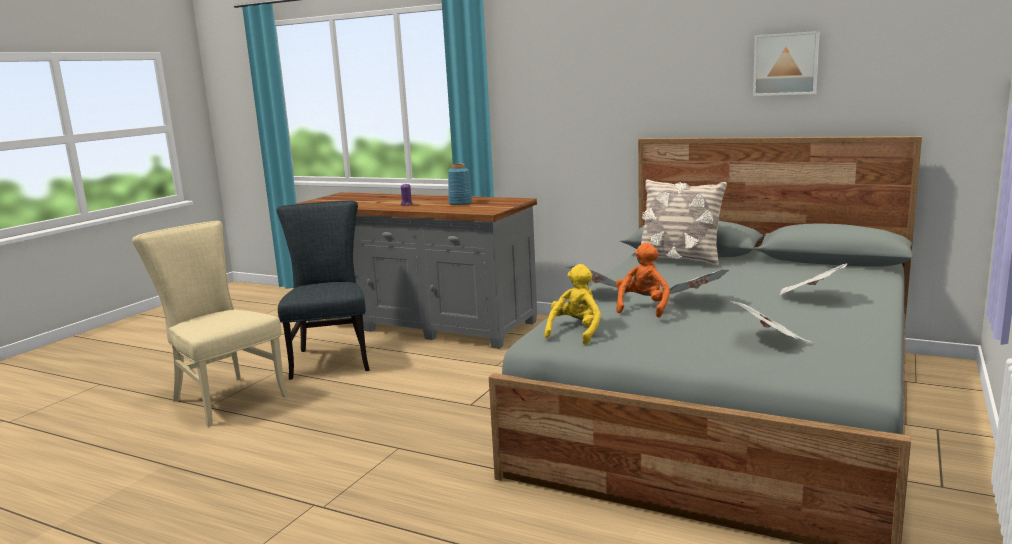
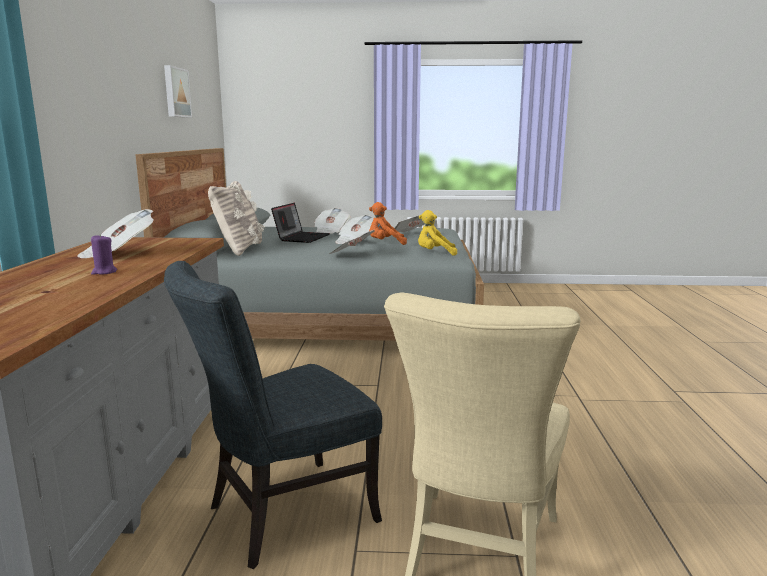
camera: 115 degrees left, 0 degrees up
blue vase [448,164,472,205] -> newspaper [78,209,154,258]
none -> laptop [271,203,330,243]

